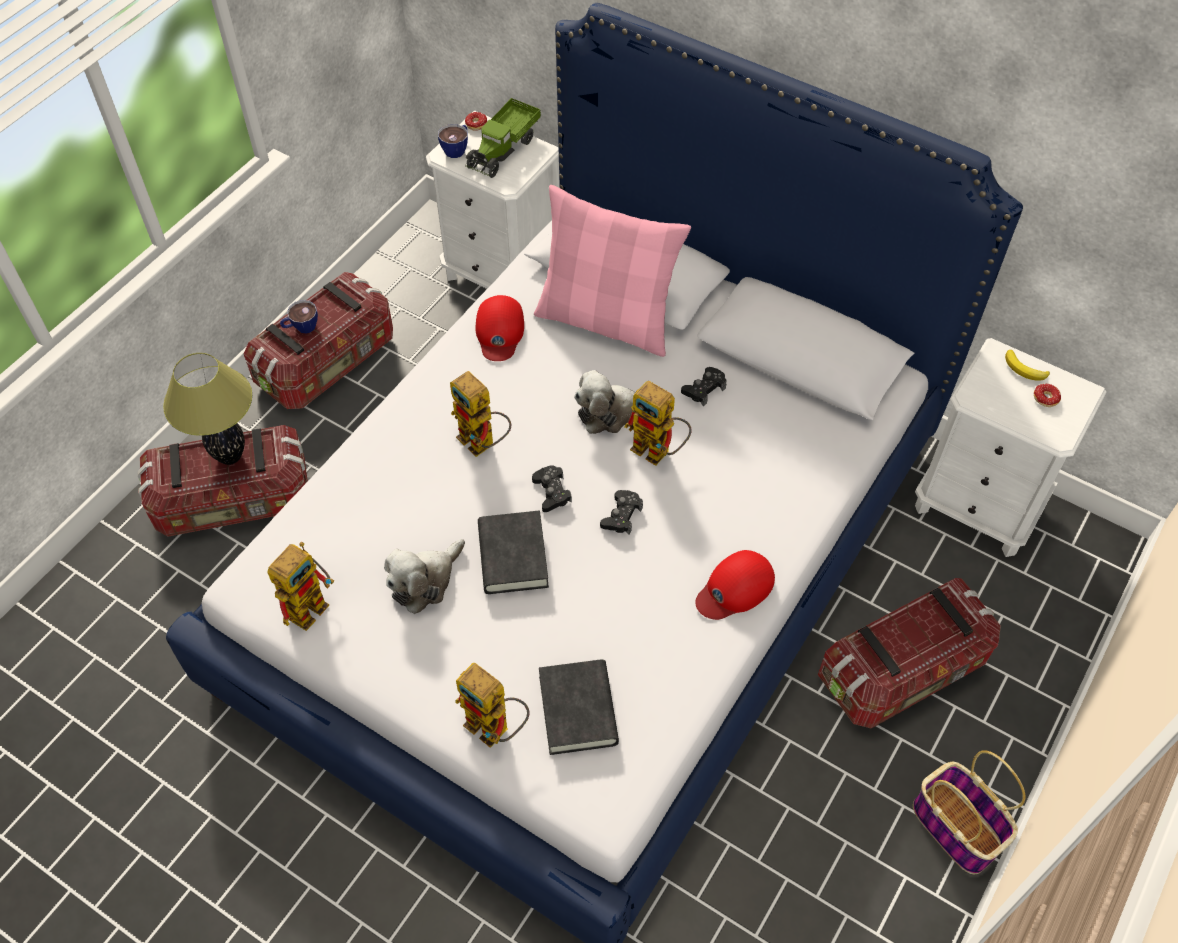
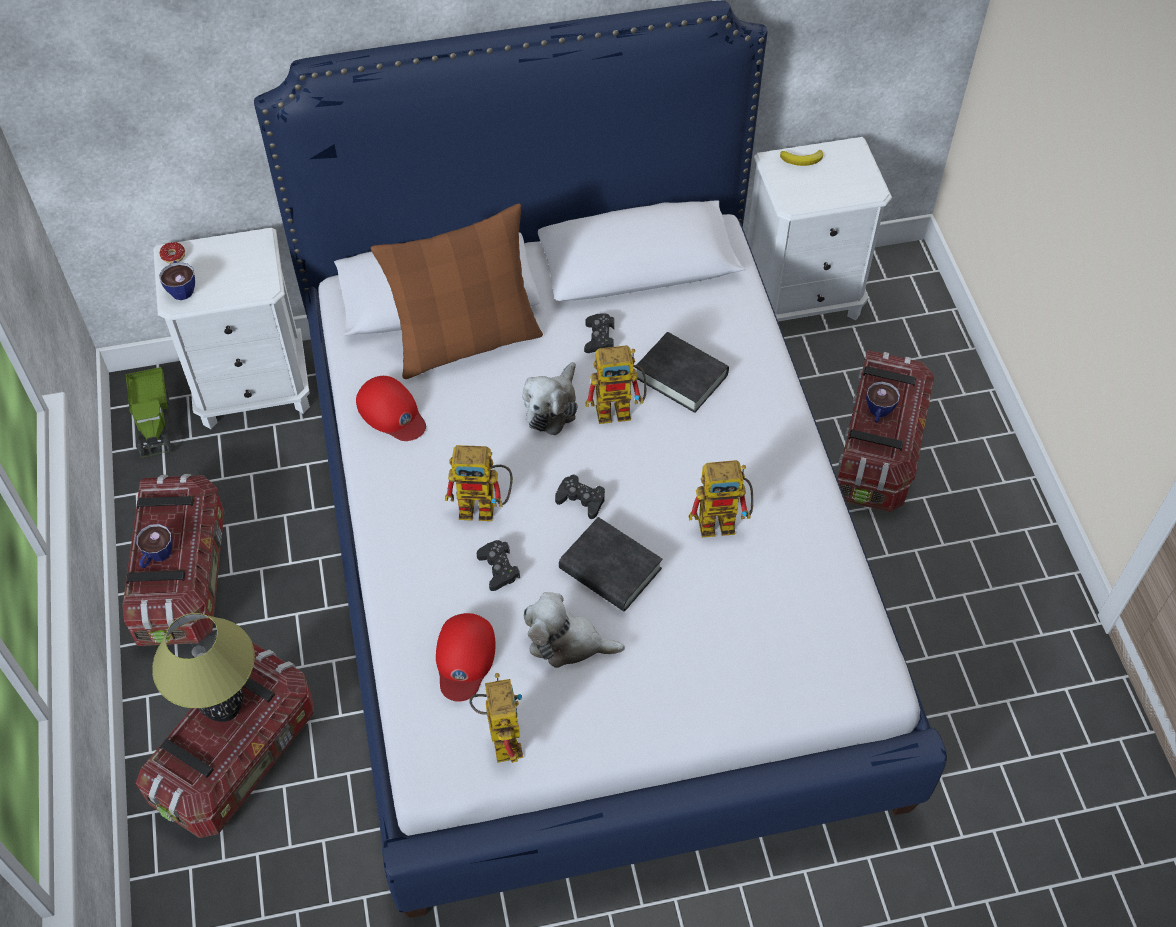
camera: 45 degrees left, 0 degrees up
plush toy [384,539,465,614] -> plush toy turned 105 degrees clockwise [524,592,625,668]
toy robot [455,663,529,748] -> toy robot moved to [689,460,753,537]
toy truck [466,98,541,178] -> toy truck moved to [126,367,171,458]
pink pillow [534,185,691,357] -> brown pillow [371,204,543,379]
black book [539,659,619,755] -> black book moved to [635,332,729,413]
black game controller [600,490,643,534] -> black game controller moved to [477,540,520,591]
red cap [695,550,775,620] -> red cap moved to [436,613,496,702]
basket [913,750,1026,875] -> none
donut [1034,384,1061,410] -> none
none -> cup [866,381,900,423]

